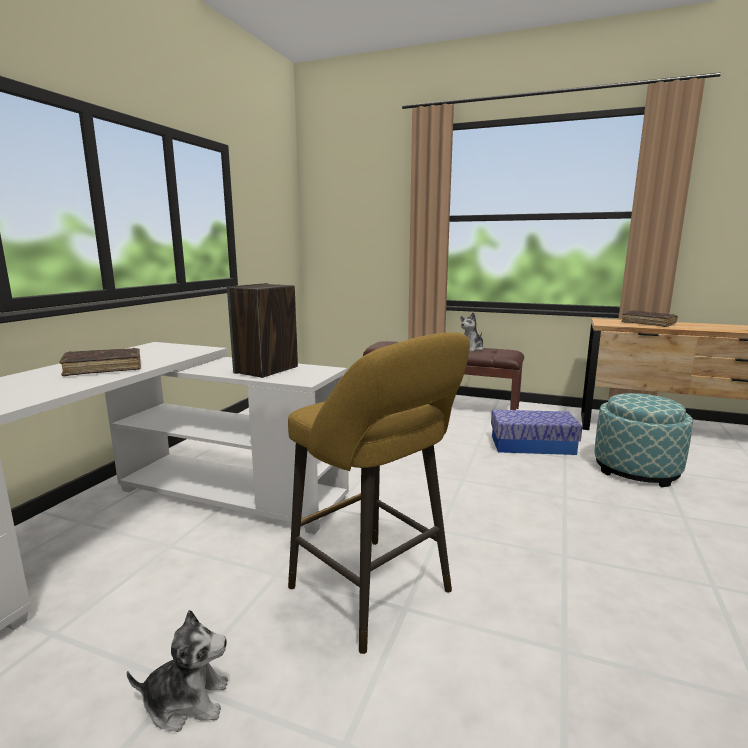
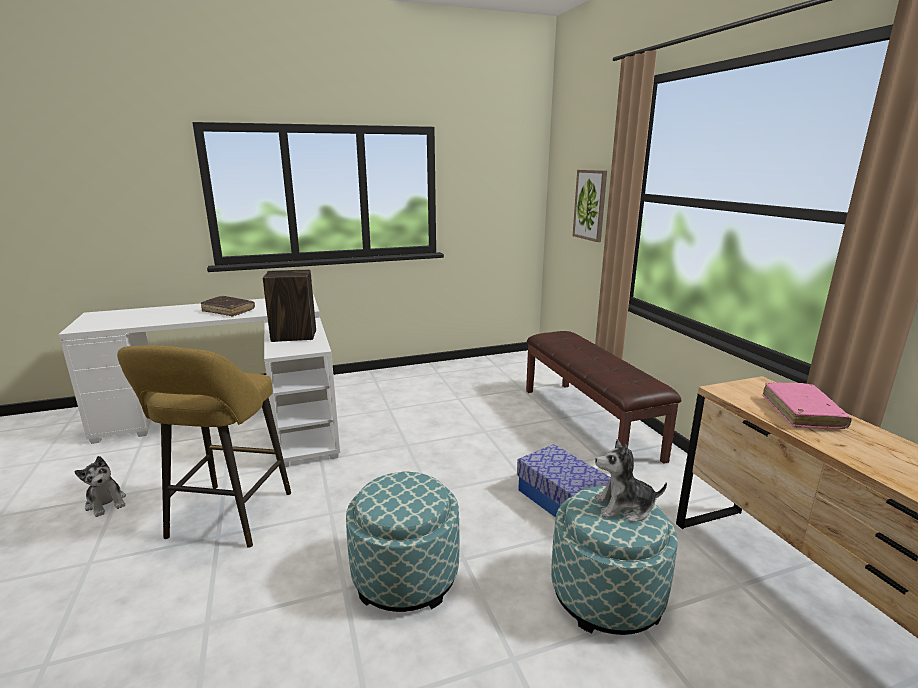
camera: 50 degrees right, 5 degrees up
plush toy [460,312,484,352] -> plush toy moved to [595,439,667,522]
brown book [621,310,678,327] -> pink book [762,383,852,429]
none -> ottoman [346,472,460,612]
none -> picture [573,170,607,242]

